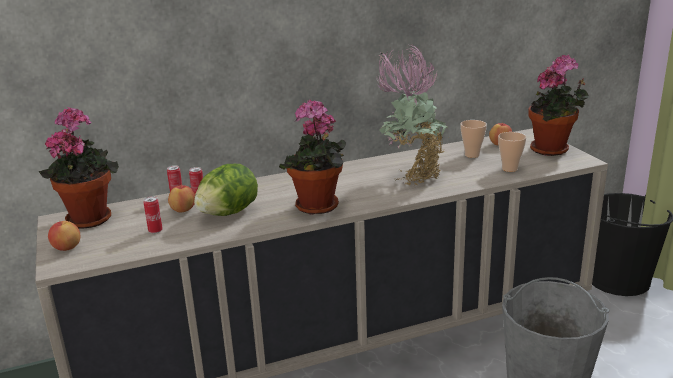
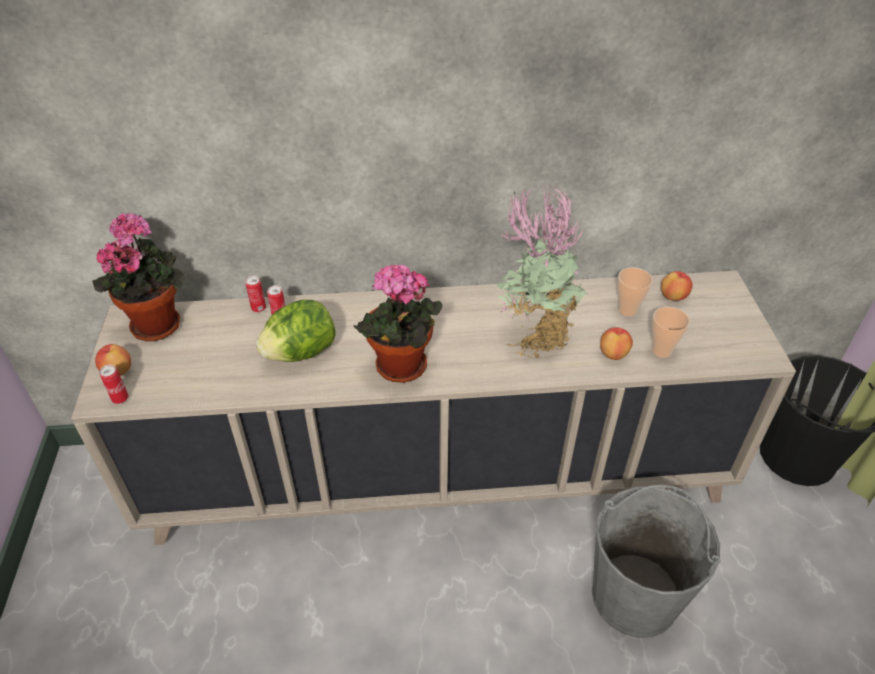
camera: 15 degrees right, 20 degrees up
can [144,196,163,234] -> can moved to [99,365,128,404]
apple [168,185,195,212] -> apple moved to [600,327,633,360]
potted plant [529,55,589,156] -> none

